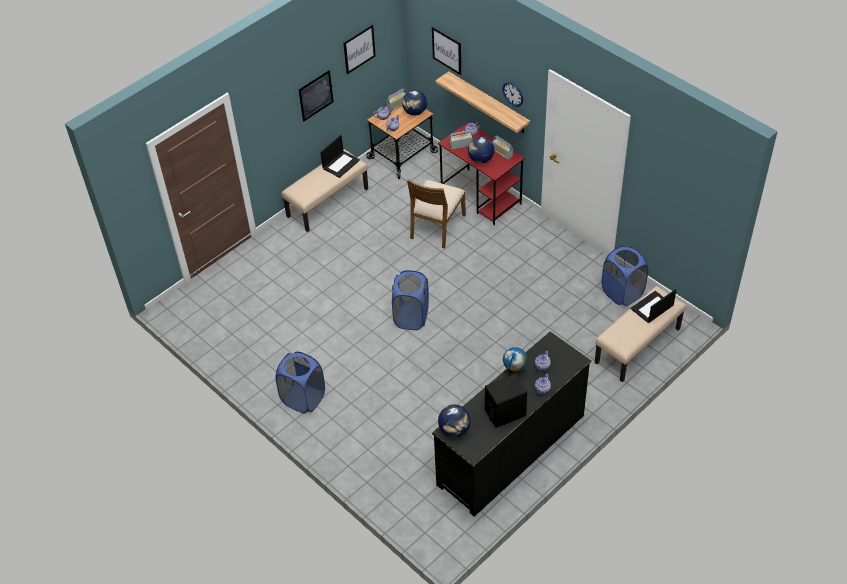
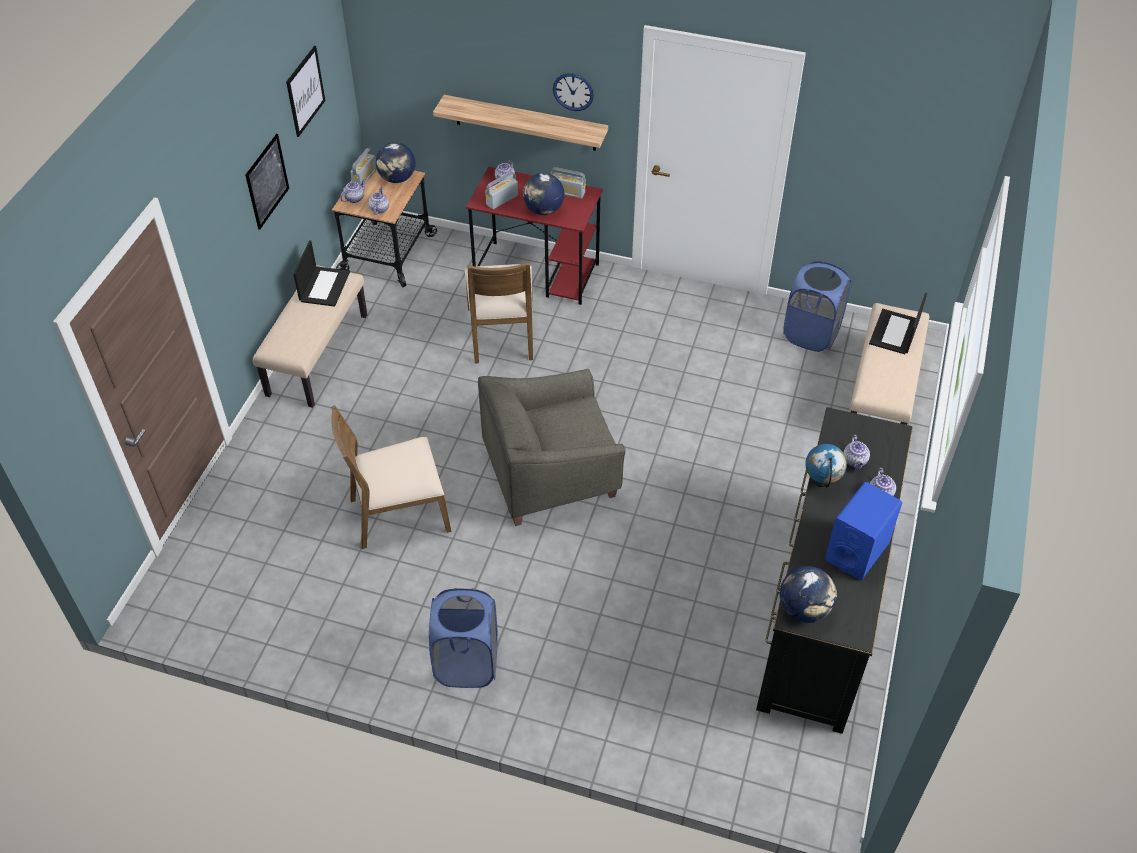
camera: 30 degrees left, 0 degrees up
blue laundry basket [392,270,429,330] -> grey armchair [478,369,626,526]
picture [432,27,461,75] -> none
black speaker [485,374,527,428] -> blue speaker [825,482,902,580]
none -> brown chair [331,405,451,549]

